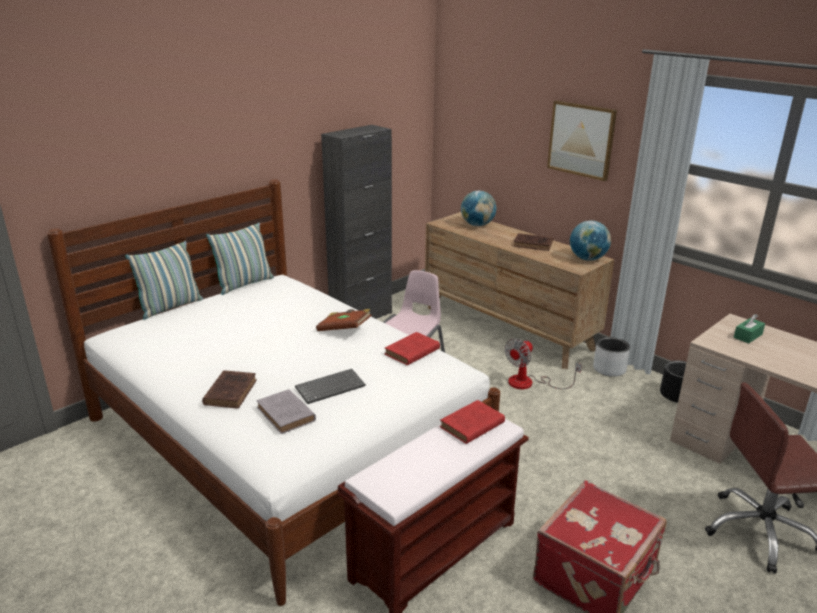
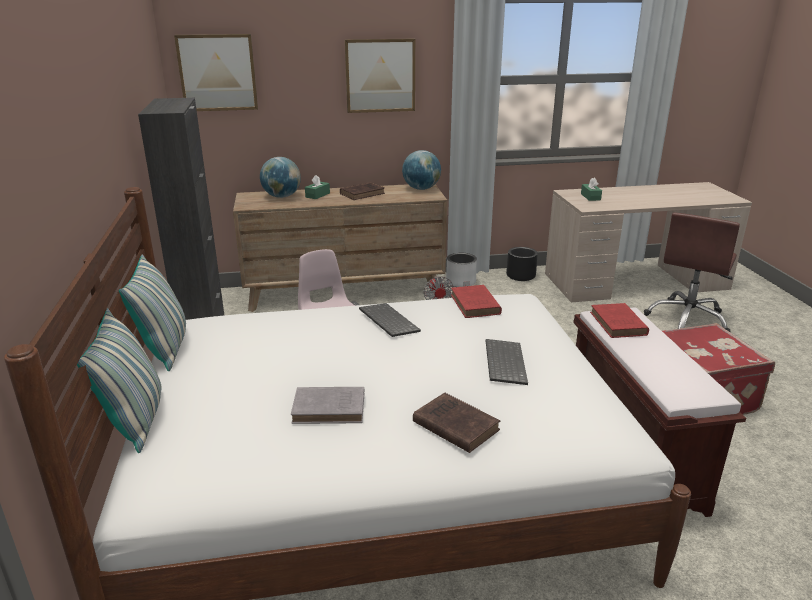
camera: 55 degrees left, 0 degrees up
grey book [257,389,316,434] -> grey book moved to [291,387,364,424]
brown book [316,309,372,331] -> keyboard [359,303,421,337]
none -> picture [174,34,258,111]
none -> green tissue box [305,175,330,199]

